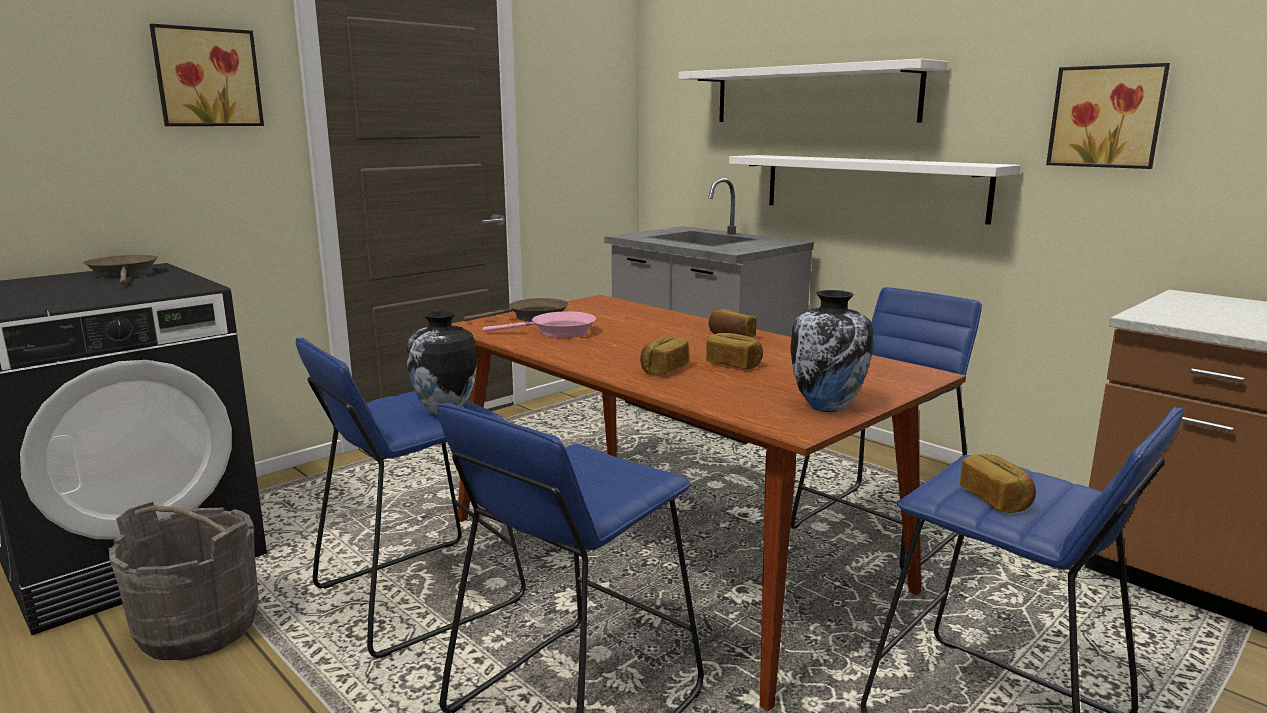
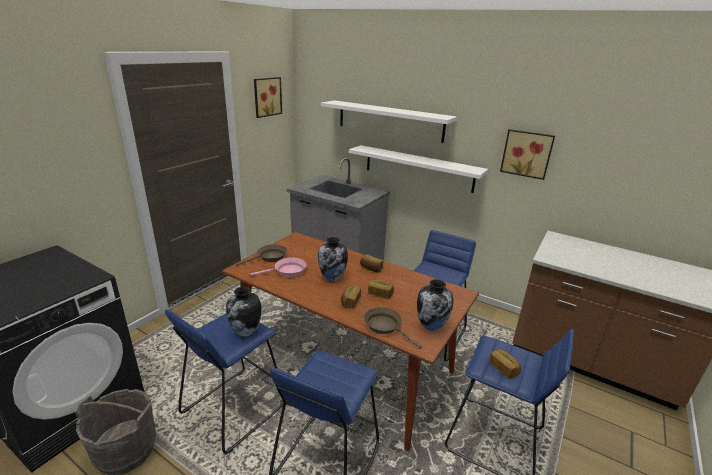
camera: 15 degrees left, 10 degrees up
brown frying pan [84,255,158,285] -> brown frying pan moved to [364,307,422,348]
picture [149,24,264,126] -> picture moved to [254,77,282,118]
none -> vase [318,237,348,282]

